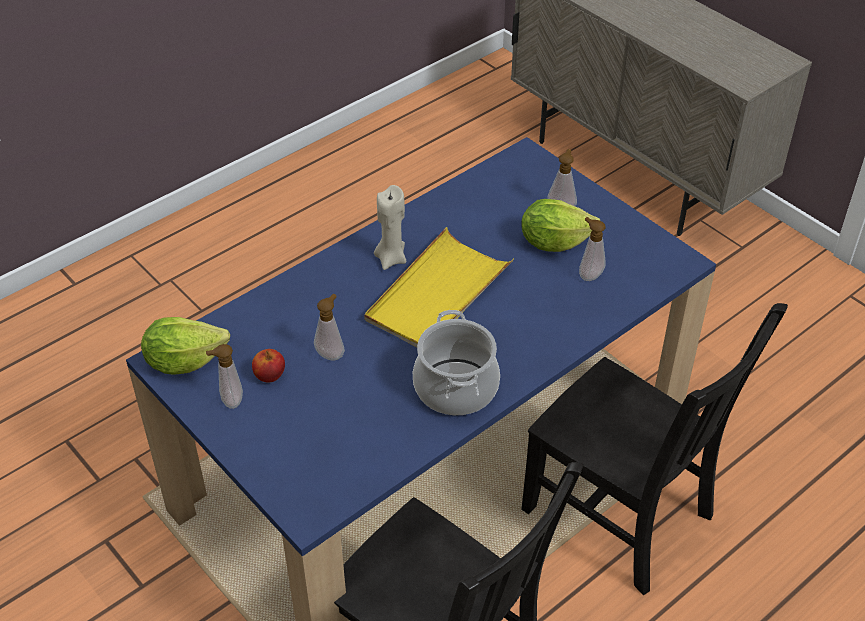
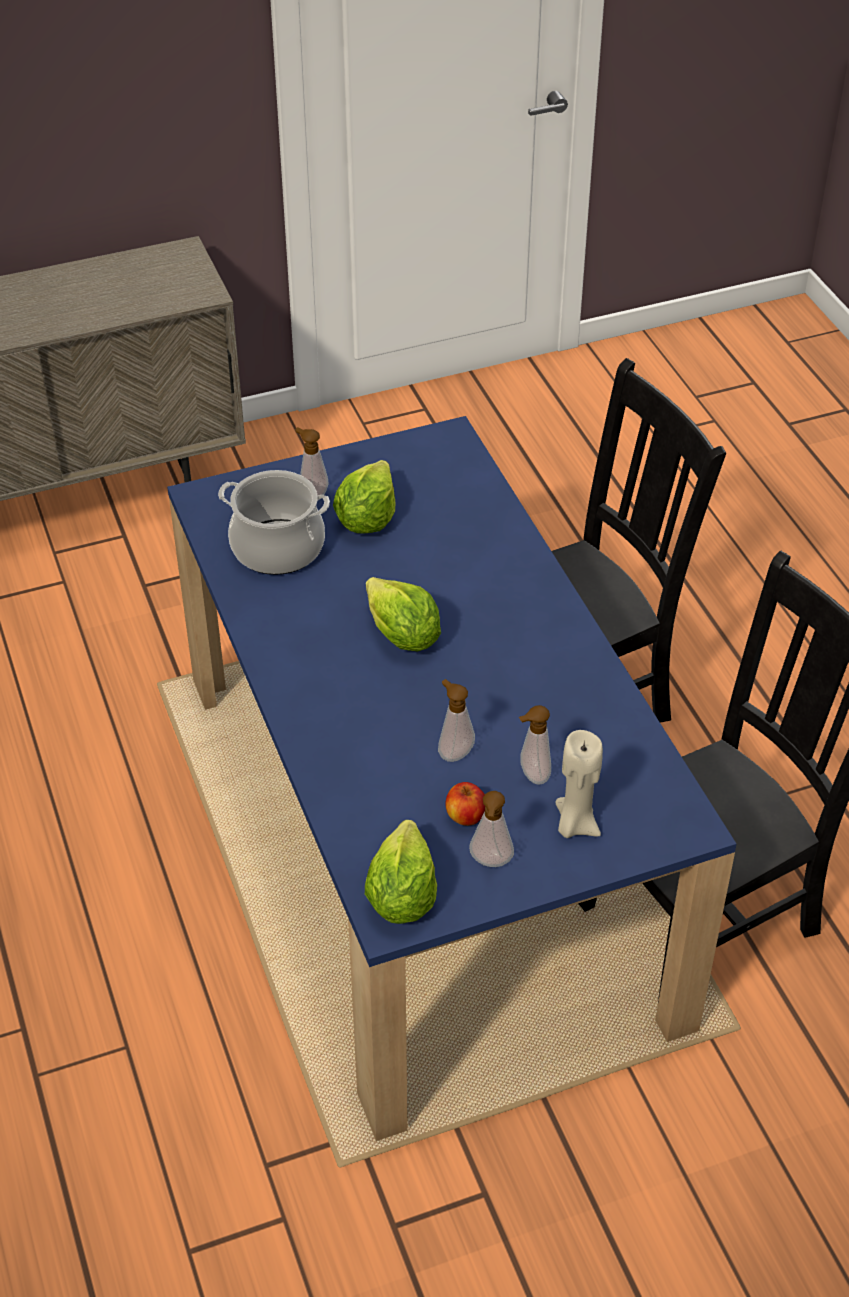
camera: 70 degrees left, 0 degrees up
yellow tray [364,227,514,348] -> lettuce [366,577,441,651]
beige candle [374,185,406,270] -> beige candle moved to [555,730,603,838]
cooking pot [413,310,500,415] -> cooking pot moved to [218,470,330,575]
soap dispenser [579,217,606,281] -> soap dispenser moved to [519,705,551,785]

